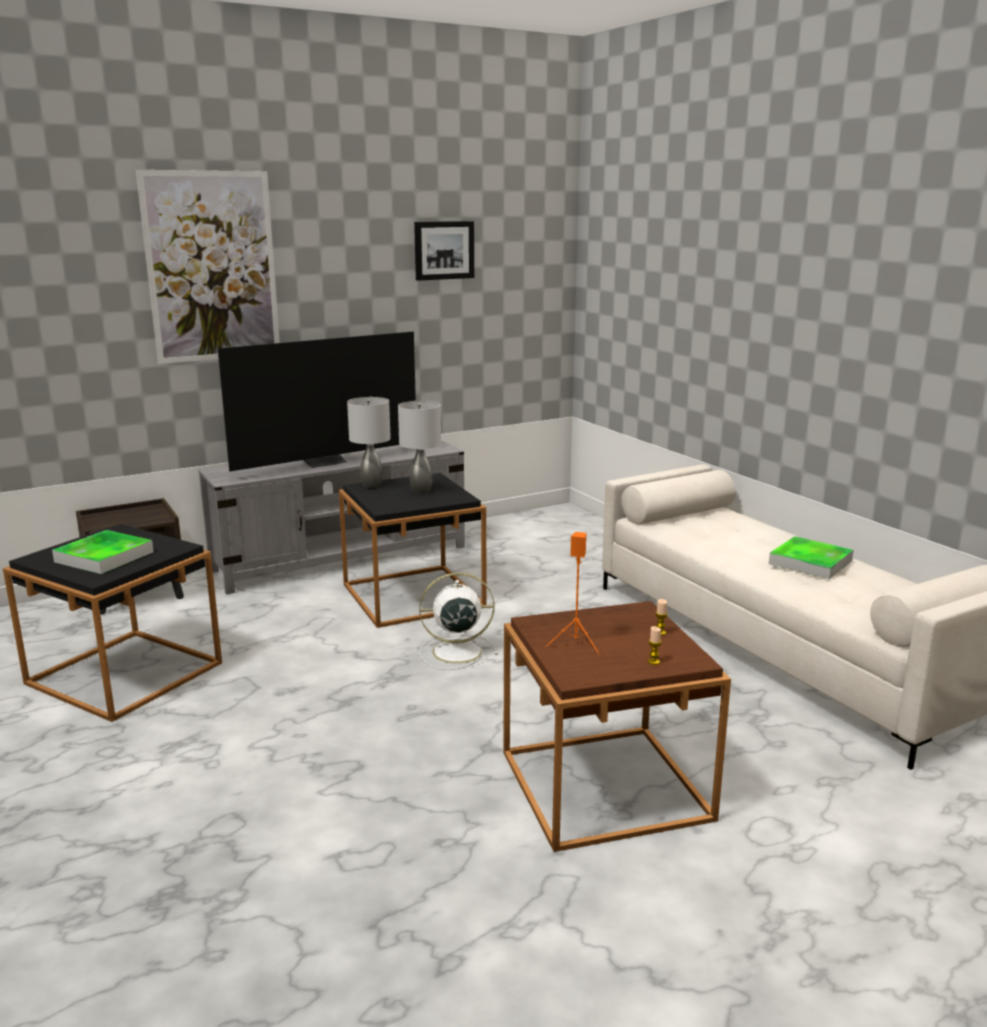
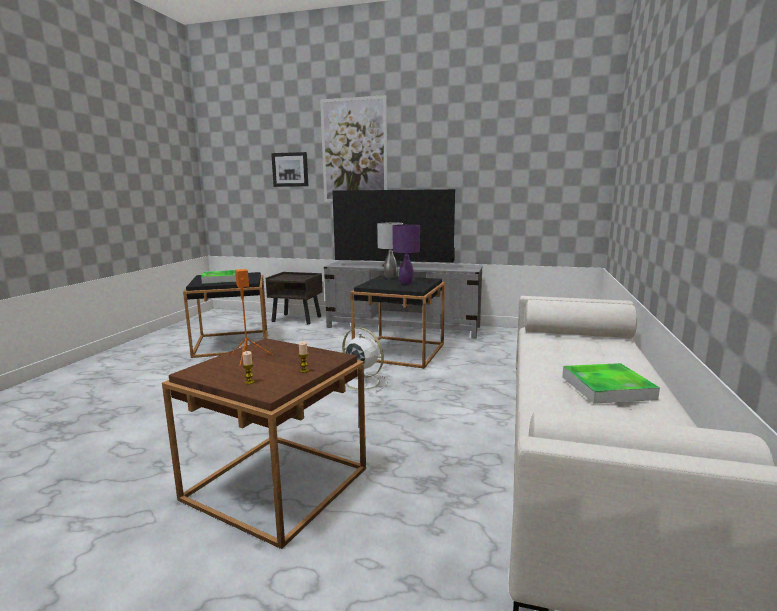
camera: 45 degrees right, 5 degrees down
grey table lamp [398,401,441,494] -> purple table lamp [392,224,420,284]
picture [414,221,474,281] -> picture moved to [271,152,308,187]

